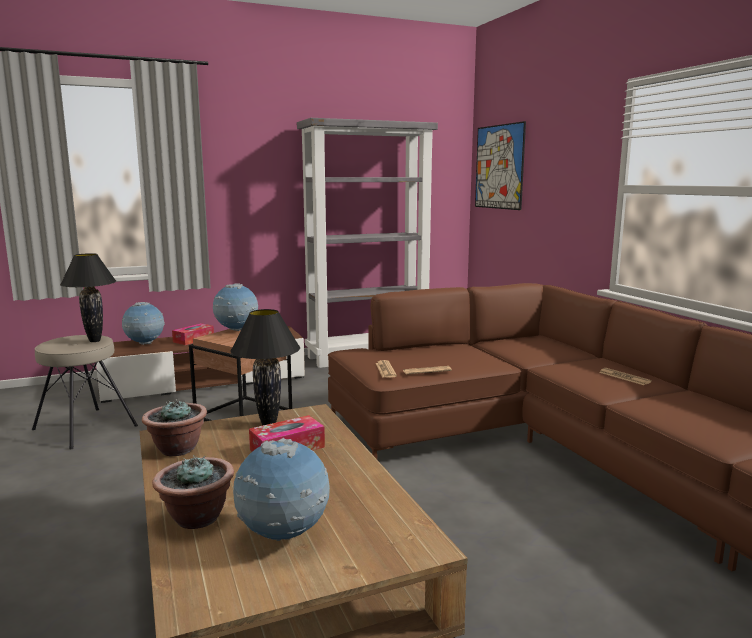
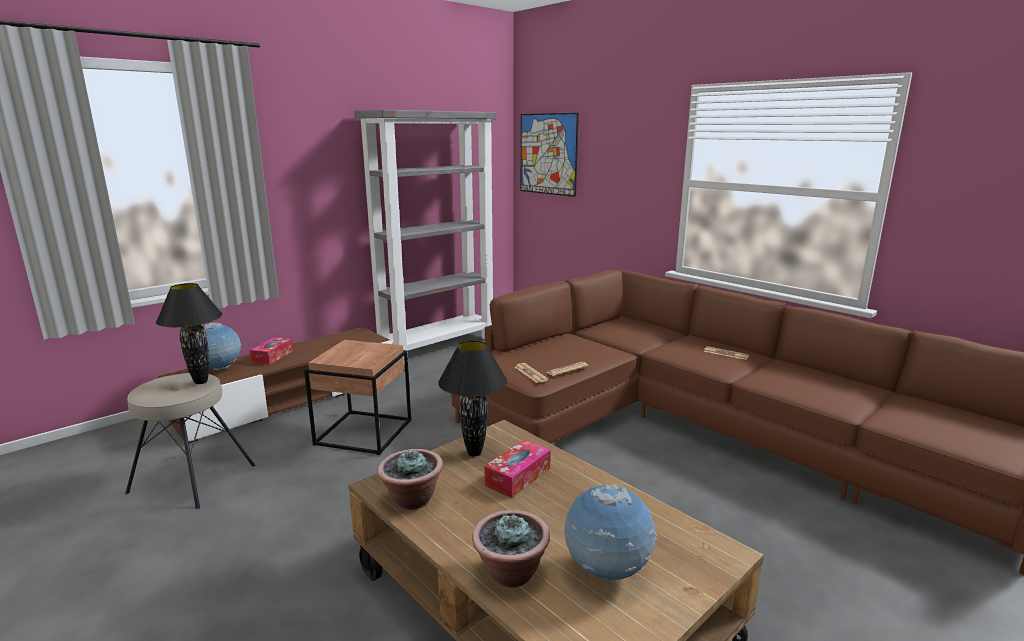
camera: 20 degrees left, 5 degrees up
globe [213,283,258,331] -> none

